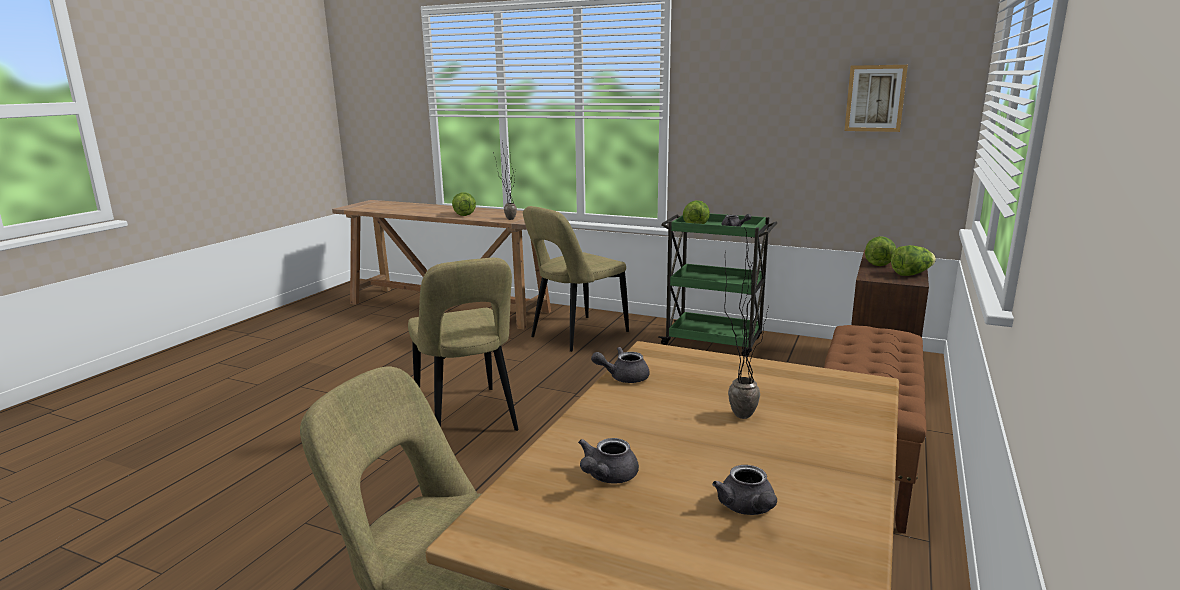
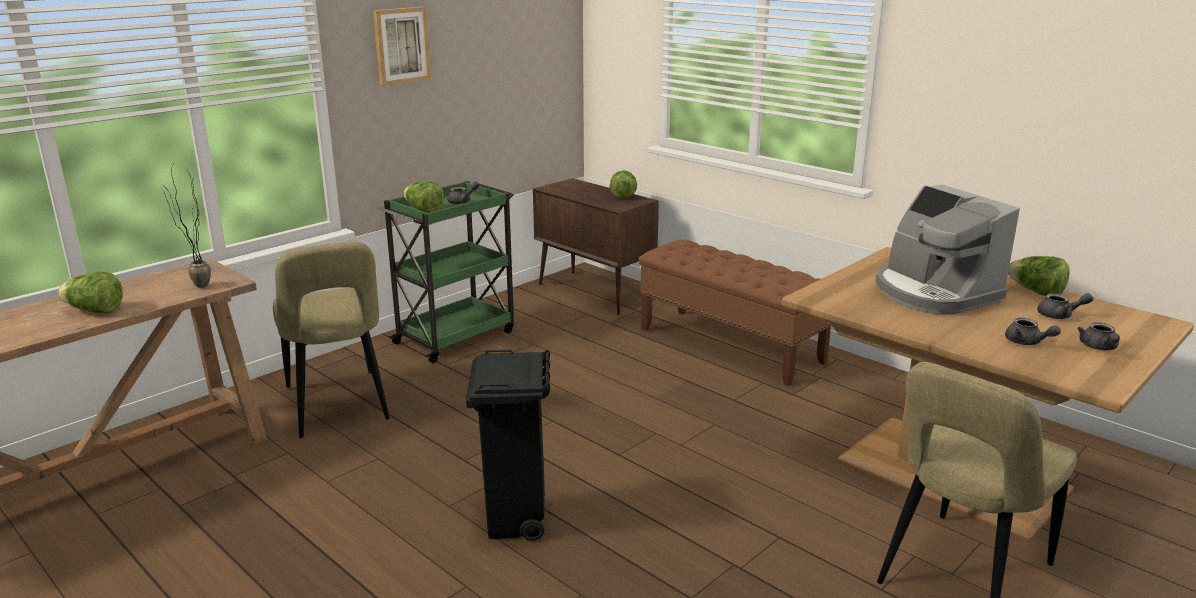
camera: 70 degrees left, 5 degrees up
beige chair [408,258,519,431] -> black trash can [466,350,550,541]
grey teapot [591,347,650,383] -> grey teapot moved to [1077,322,1120,350]
potted plant [724,227,769,419] -> coffee machine [875,185,1020,314]
picture [845,65,908,132] -> picture moved to [373,7,431,86]
lettuce [865,236,896,266] -> lettuce moved to [1008,256,1070,296]

